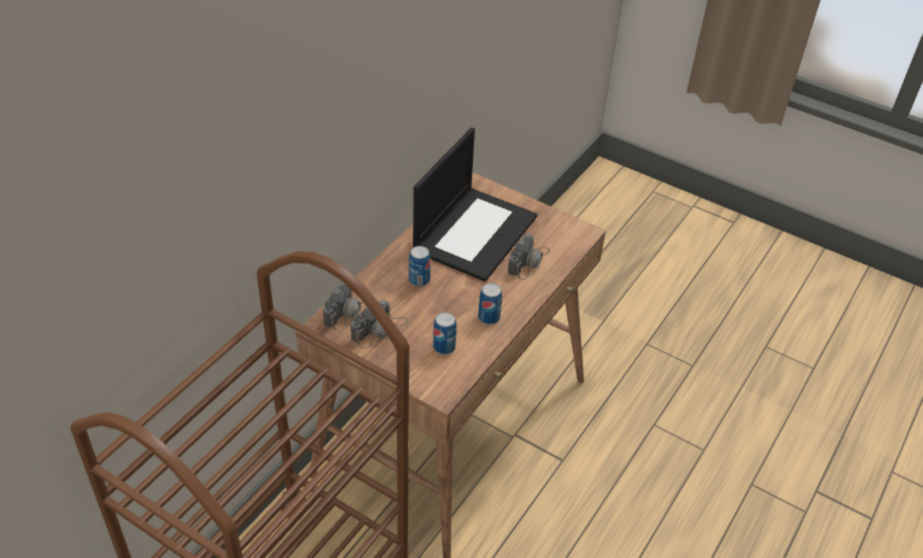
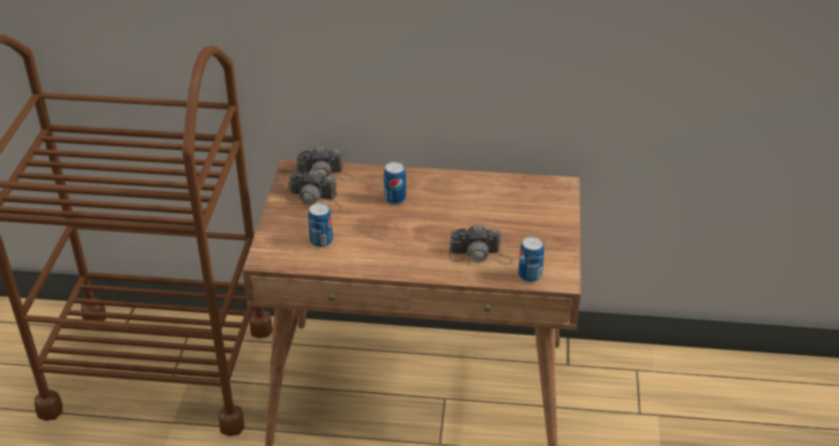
camera: 65 degrees right, 5 degrees down
laptop [413,128,537,282] -> none
can [478,283,502,325] -> can moved to [518,237,544,282]

